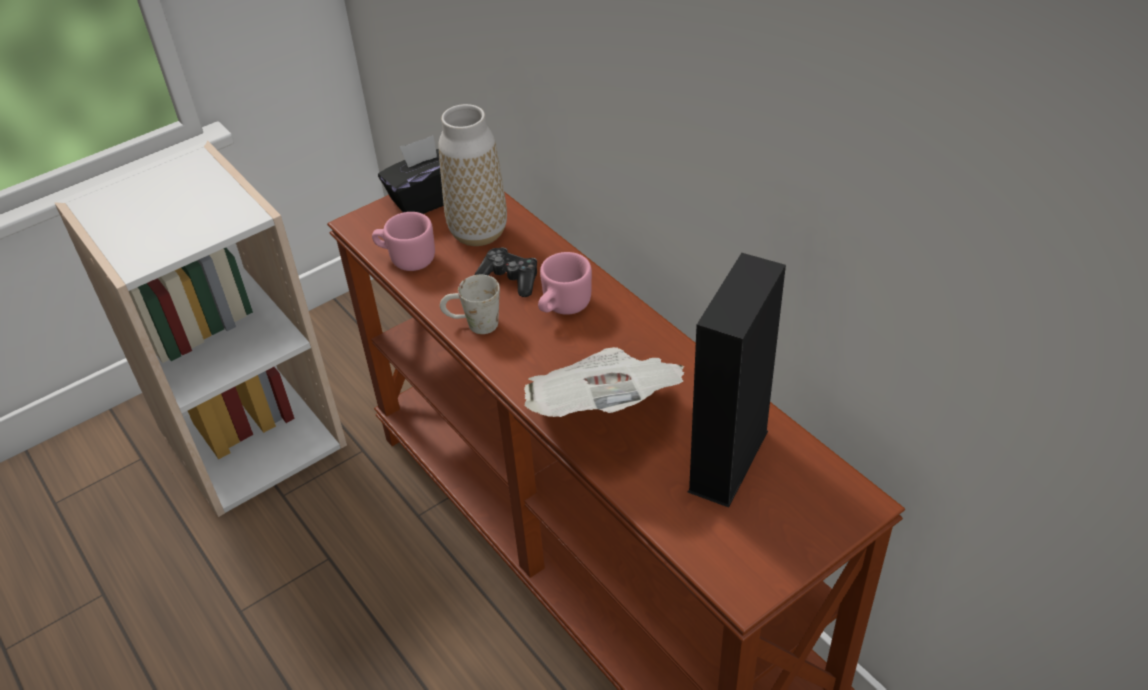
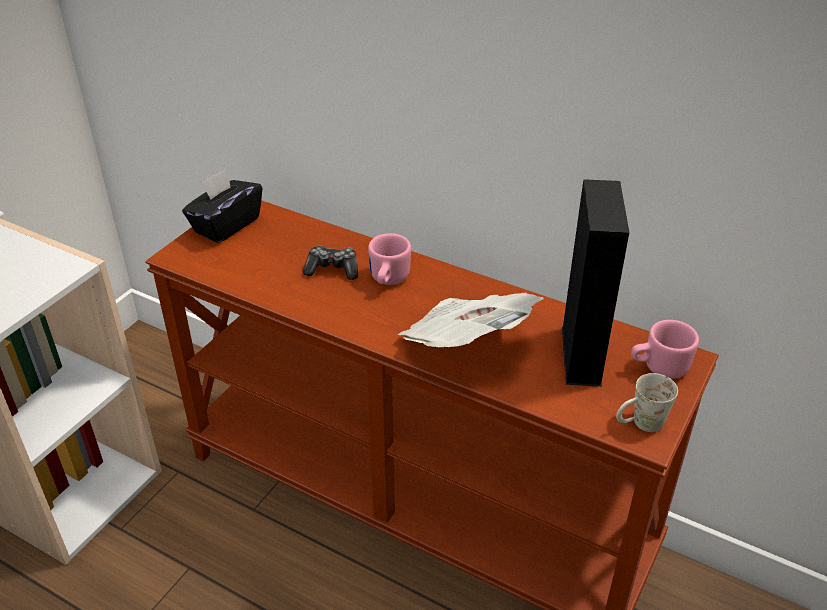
camera: 25 degrees left, 5 degrees down
pink mug [372,212,435,271] -> pink mug moved to [631,320,699,379]
vase [438,104,507,246] -> none
white mug [440,275,500,334] -> white mug moved to [616,373,678,432]

